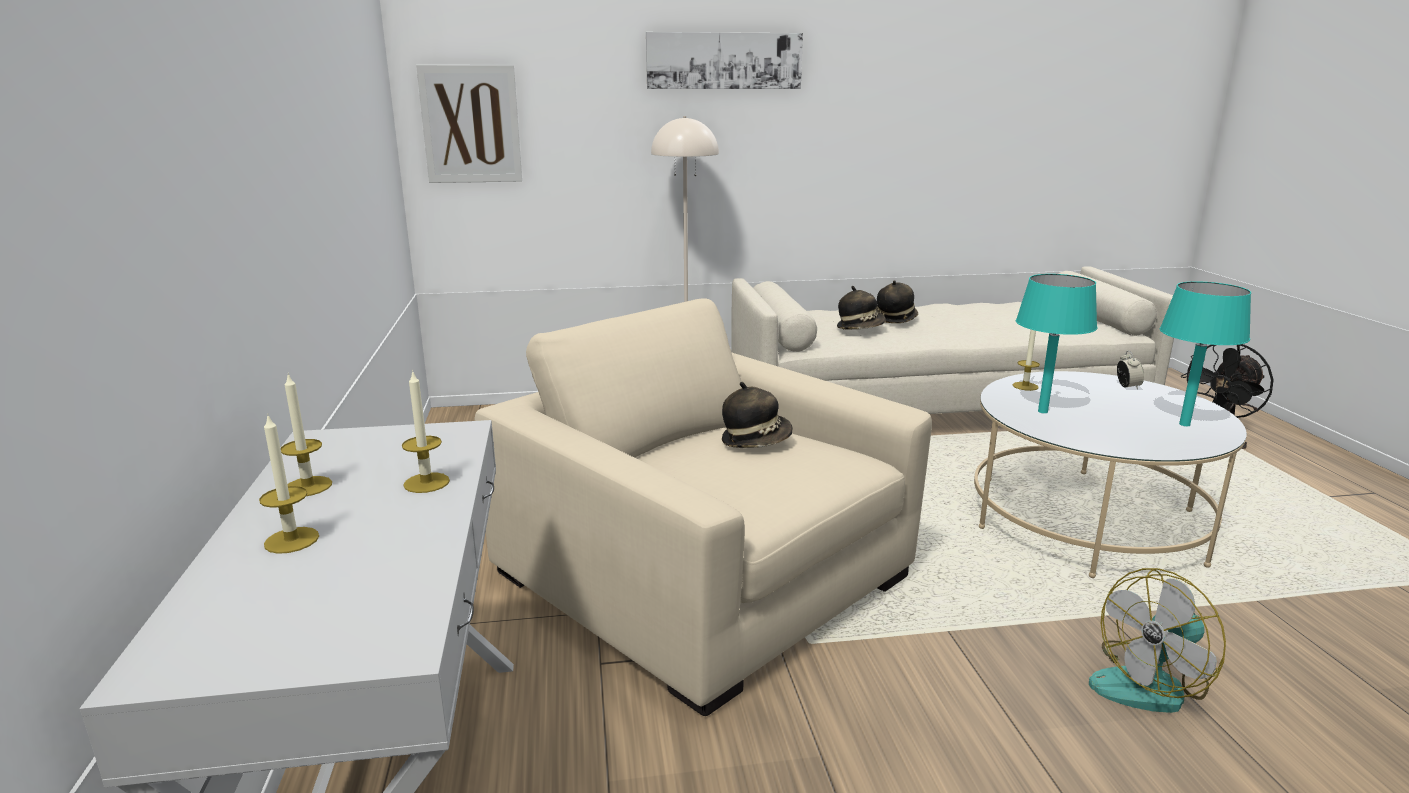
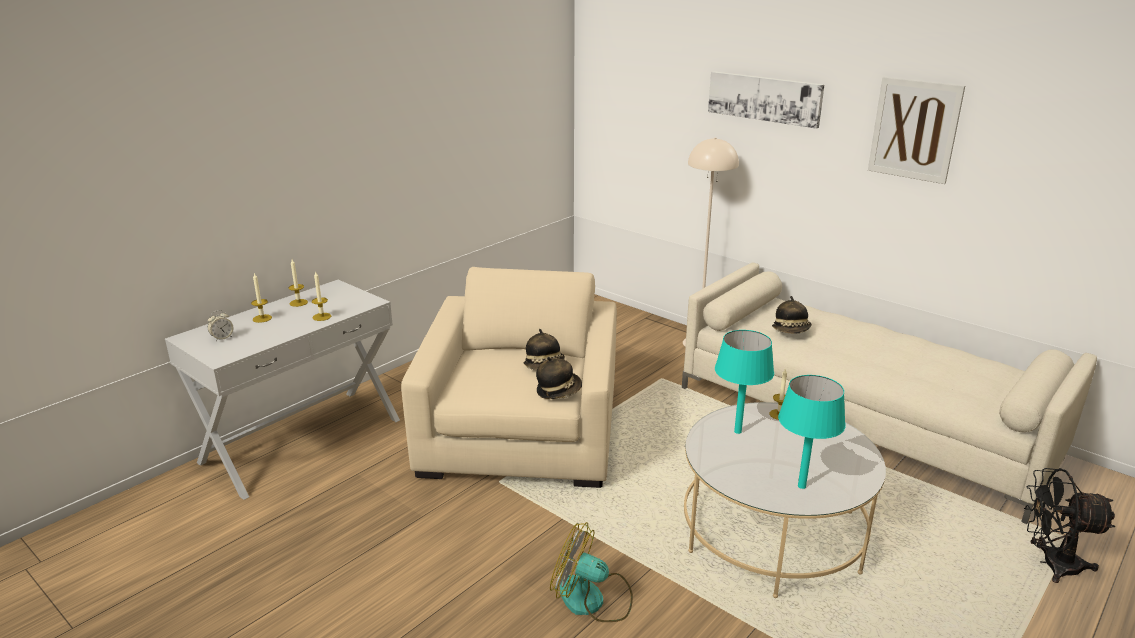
camera: 50 degrees right, 5 degrees up
picture [416,65,522,183] -> picture moved to [868,77,965,184]
hat [876,280,918,323] -> hat moved to [536,357,582,399]
alarm clock [1117,351,1144,390] -> alarm clock moved to [208,310,233,341]

